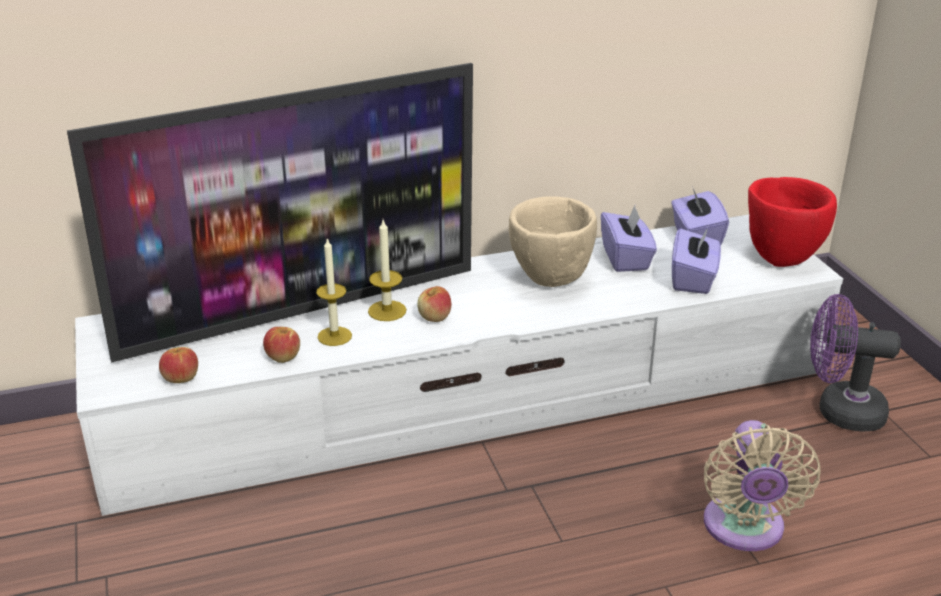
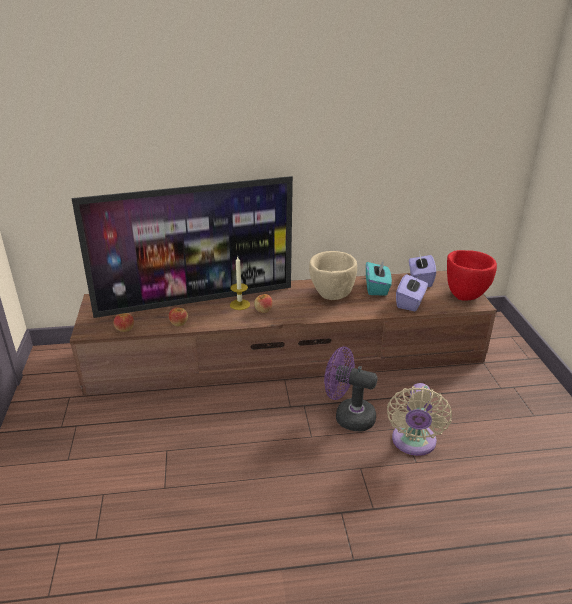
camera: 10 degrees right, 0 degrees up
white tv stand [75,215,843,516] -> brown tv stand [70,271,497,395]
candle [316,237,352,346] -> none
purple tissue box [601,206,657,272] -> turquoise tissue box [366,259,392,296]
purple fan [810,294,901,432] -> purple fan moved to [324,347,378,432]

